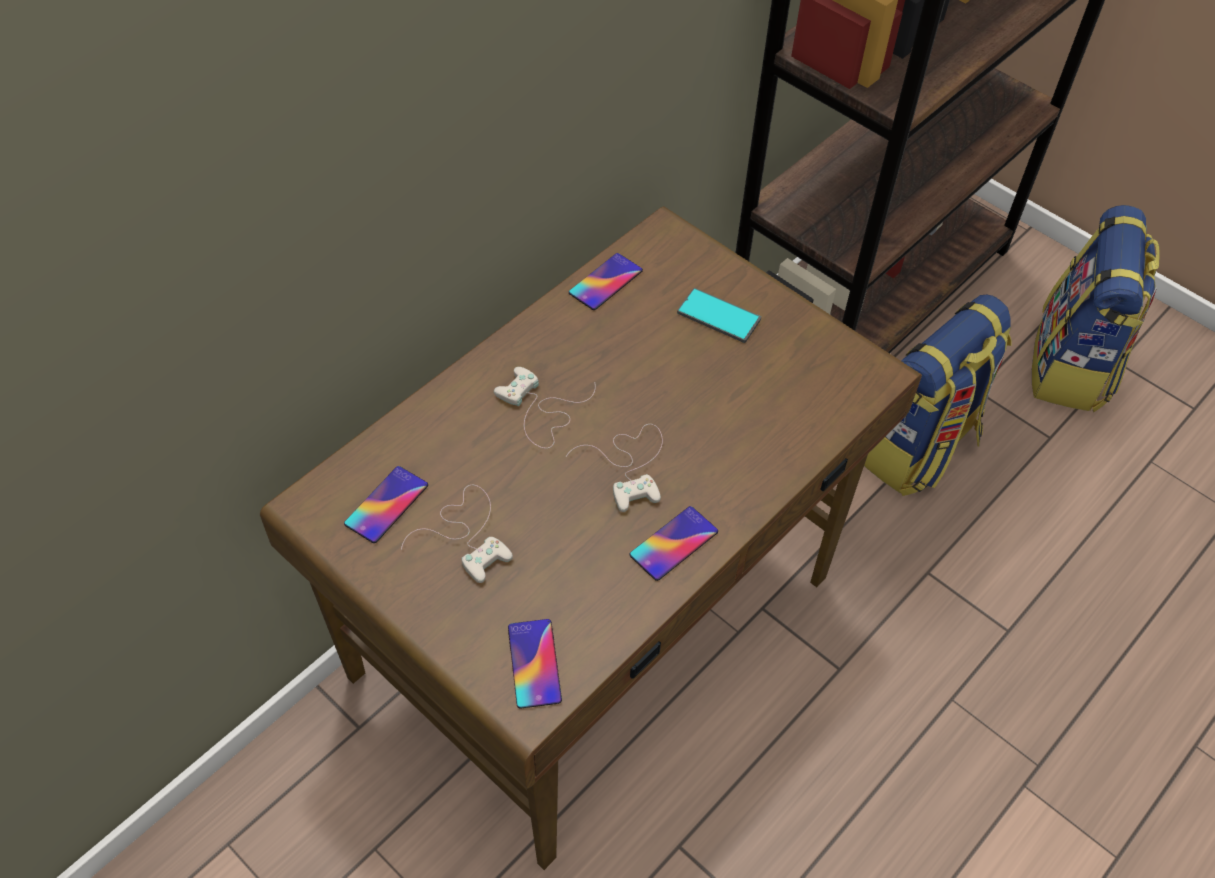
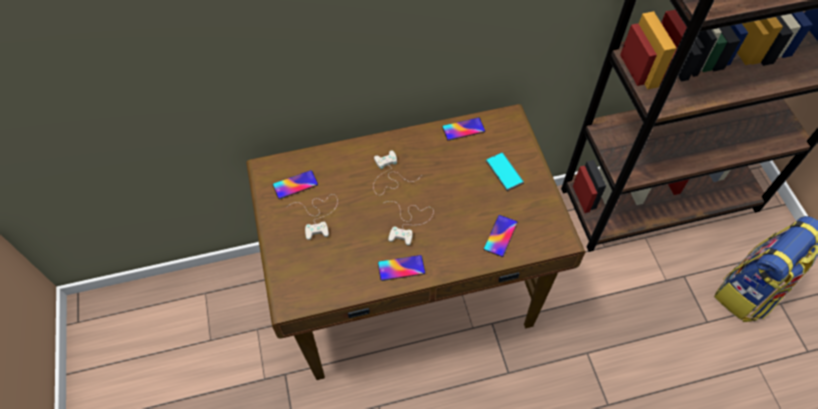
camera: 35 degrees right, 5 degrees up
phone [508,619,562,709] -> phone moved to [484,215,518,257]
backpack [864,295,1012,496] -> none

